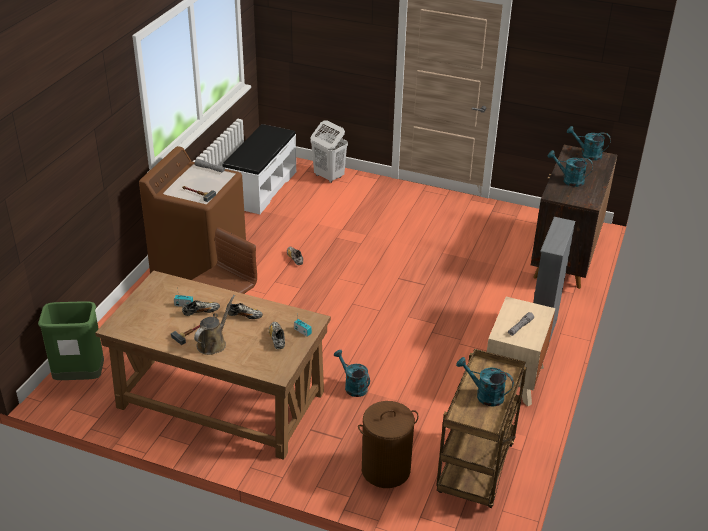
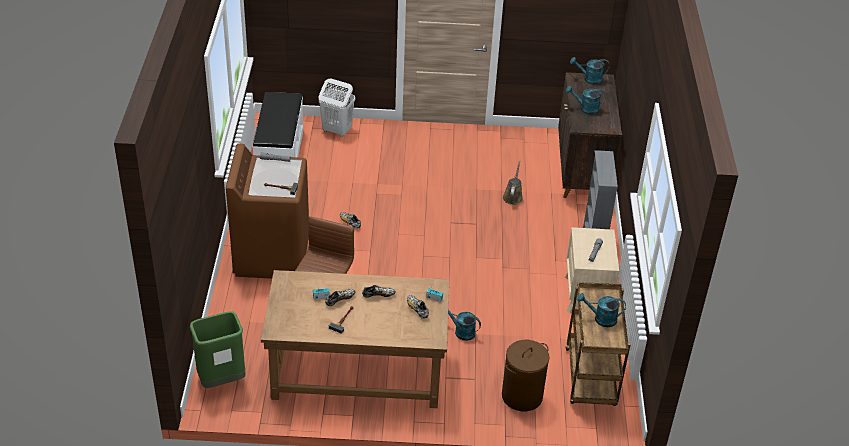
camera: 20 degrees left, 5 degrees up
brown watering can [194,295,235,355] -> brown watering can moved to [503,161,523,205]

